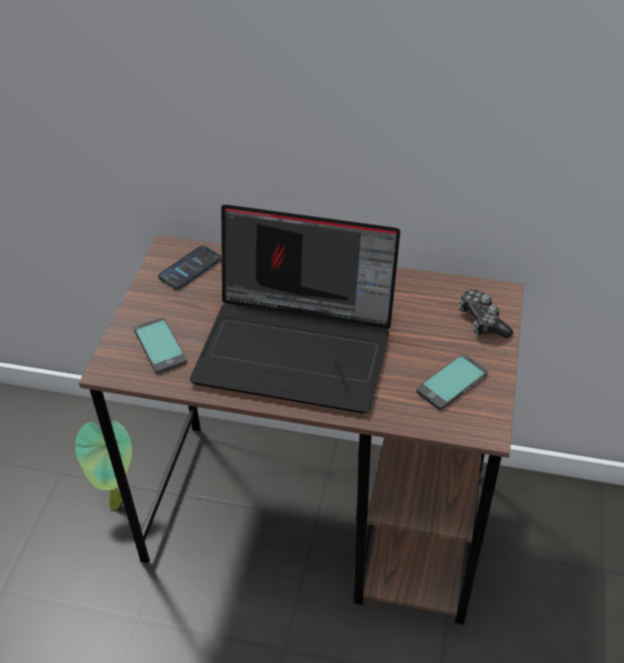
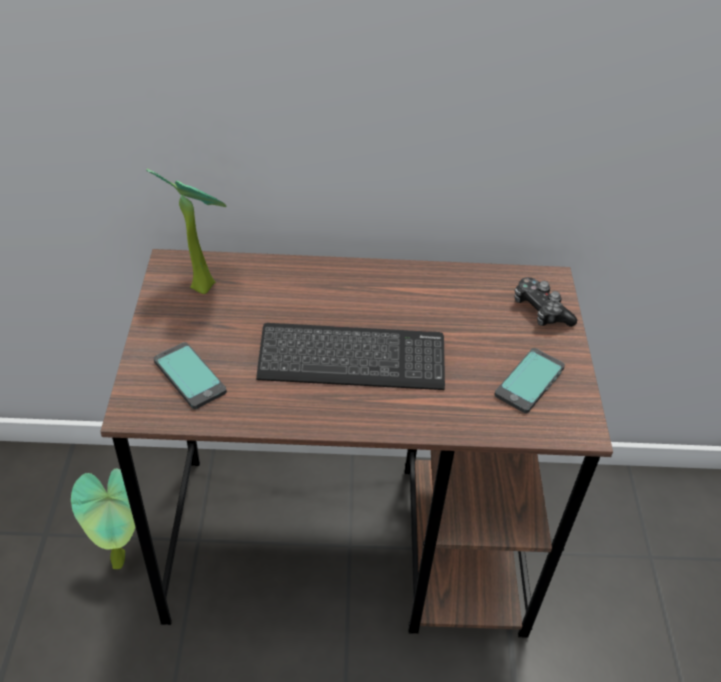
camera: 15 degrees left, 0 degrees up
phone [158,246,221,290] -> potted plant [146,169,227,294]
laptop [190,205,400,414] -> keyboard [256,323,445,390]

